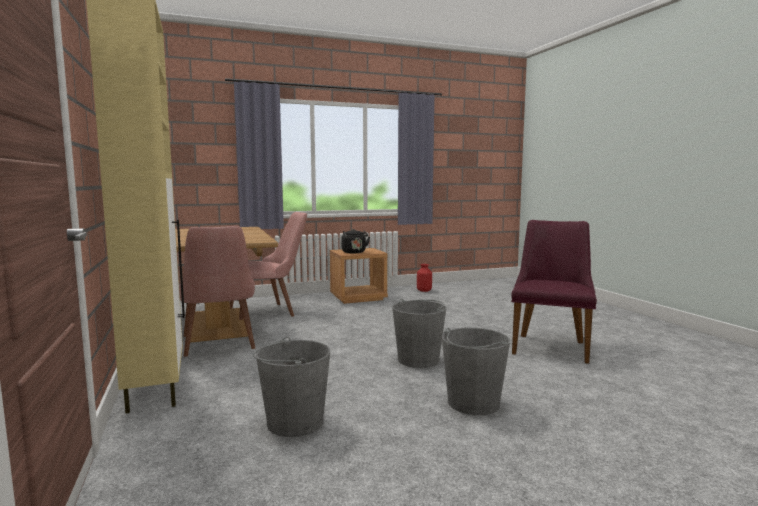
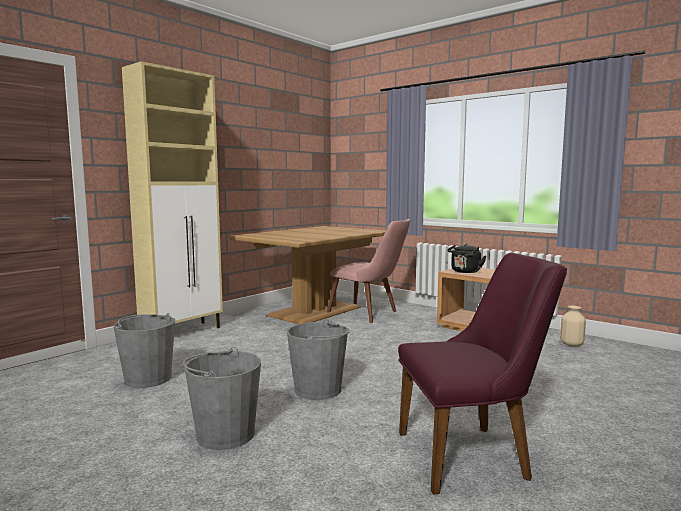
camera: 60 degrees right, 0 degrees up
pink chair [179,226,255,357] -> none
red vase [417,264,432,292] -> beige vase [560,306,586,346]

